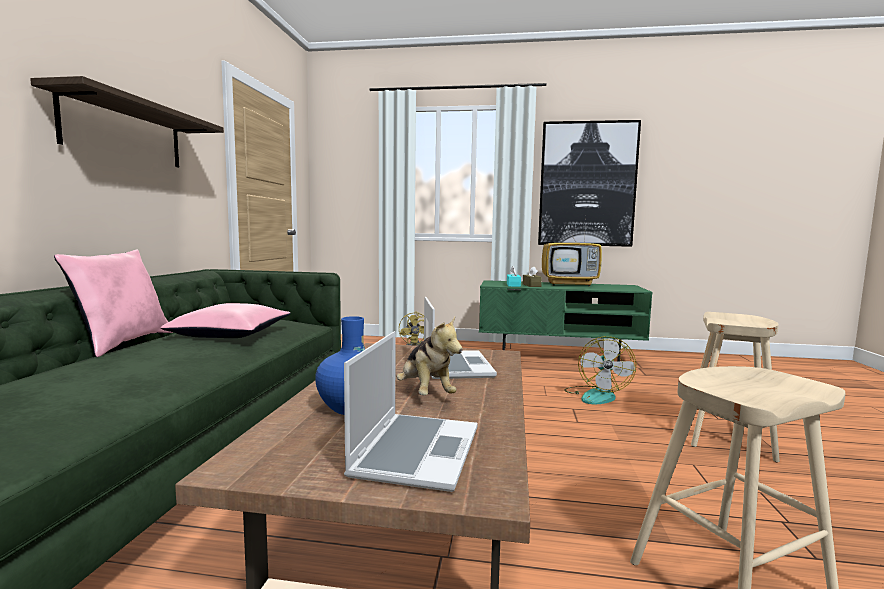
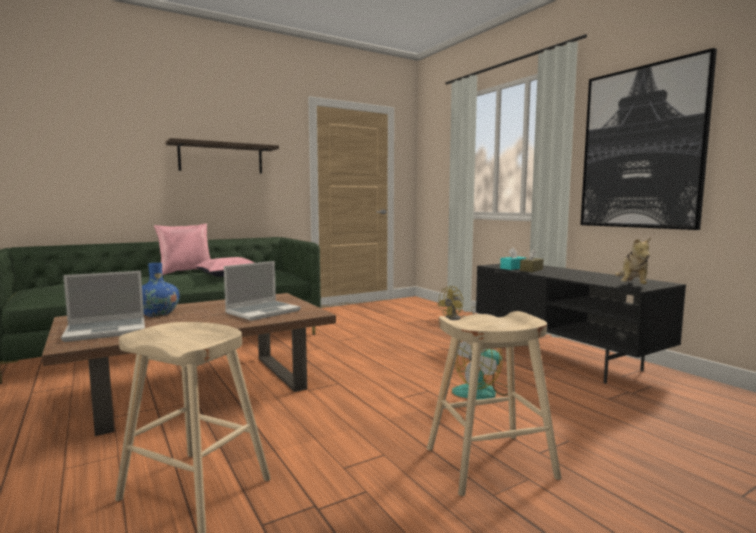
camera: 50 degrees right, 0 degrees up
plush toy [397,316,463,395] -> plush toy moved to [615,237,651,284]
green tv stand [479,280,653,361] -> black tv stand [476,264,686,383]
television [542,220,602,286] -> none

